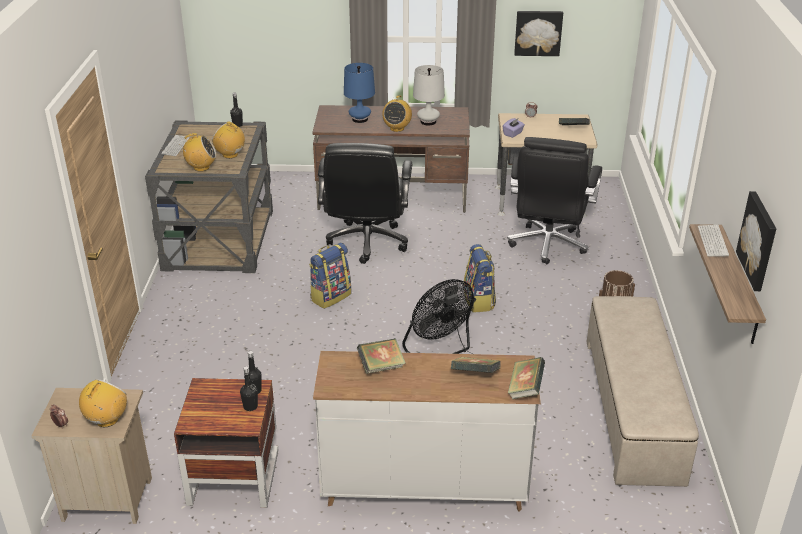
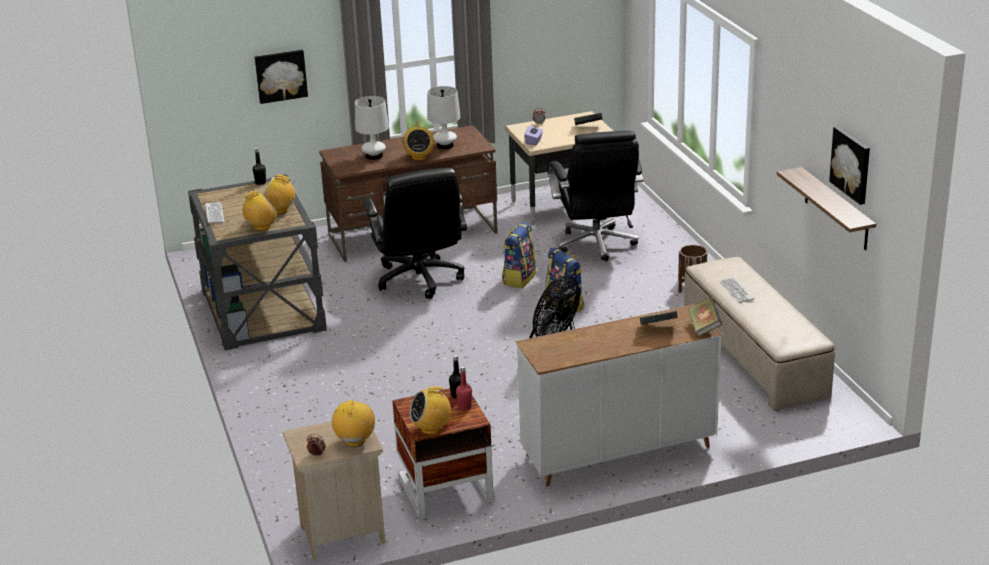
camera: 20 degrees left, 5 degrees down
black bottle [240,366,258,411] -> red bottle [456,366,472,410]
backpack [309,243,351,309] -> backpack moved to [502,222,536,288]
blue table lamp [344,63,375,123] -> white table lamp [355,96,389,160]
book [357,338,406,374] -> none
picture [514,11,563,56] -> picture moved to [255,50,308,104]
keyboard [698,225,729,257] -> keyboard moved to [719,277,754,303]
none -> radio [410,385,451,435]

